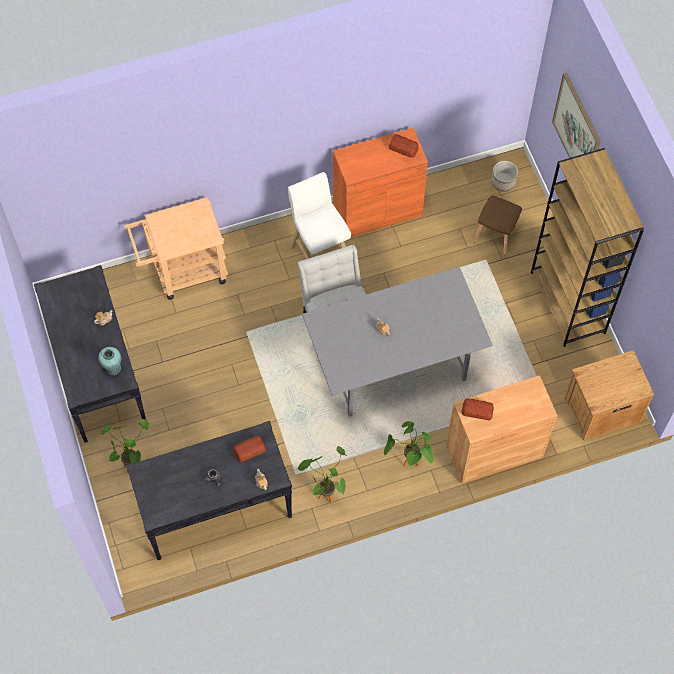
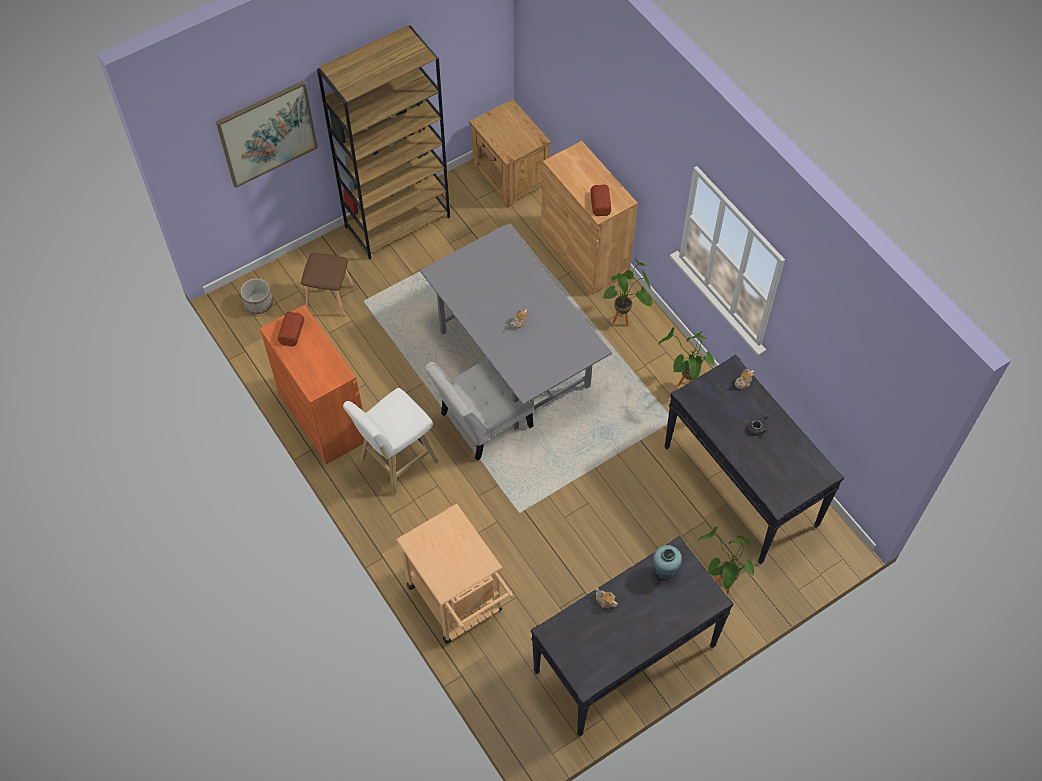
camera: 105 degrees left, 5 degrees down
bread [233,436,266,463] -> none

